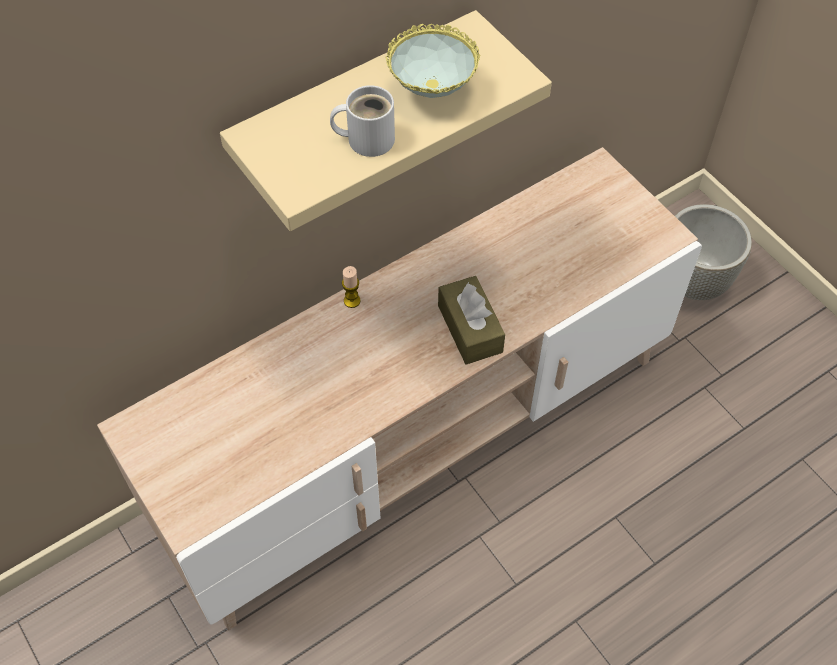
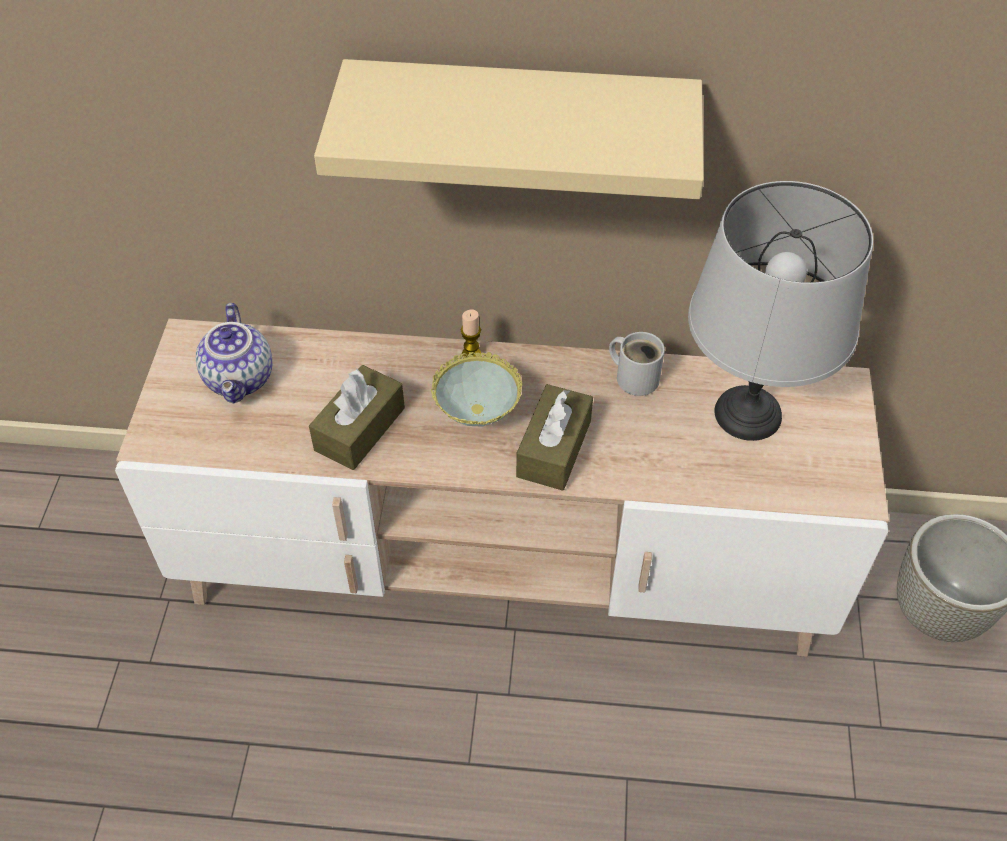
camera: 40 degrees right, 5 degrees down
white mug [330,85,395,157] -> white mug moved to [609,332,665,396]
bowl [386,24,480,98] -> bowl moved to [431,352,522,427]
none -> teapot [196,303,273,403]
none -> brown tissue box [309,365,405,470]
none -> grey table lamp [688,181,873,441]

